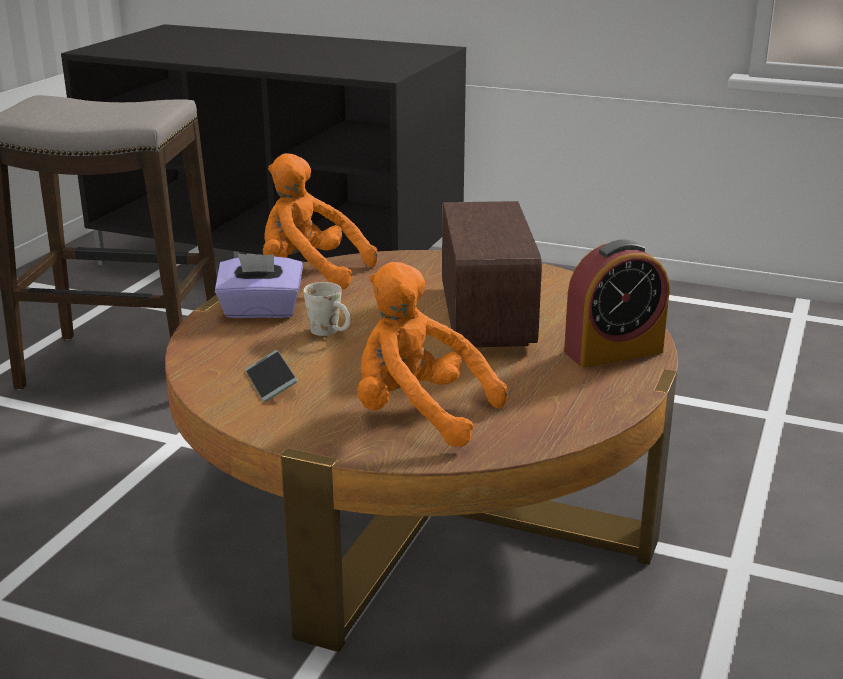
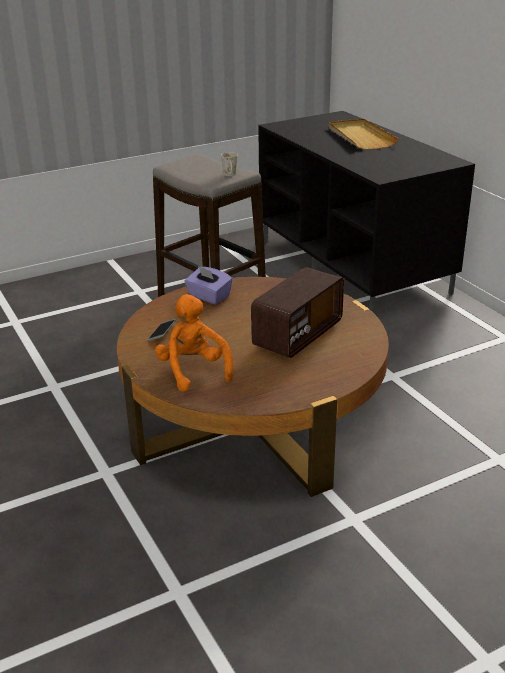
camera: 40 degrees right, 5 degrees up
orange plush toy [263,153,378,289] -> none
white mug [303,282,351,336] -> white mug moved to [221,152,238,176]
alarm clock [564,239,669,367] -> none
none -> beige tray [329,119,399,150]

